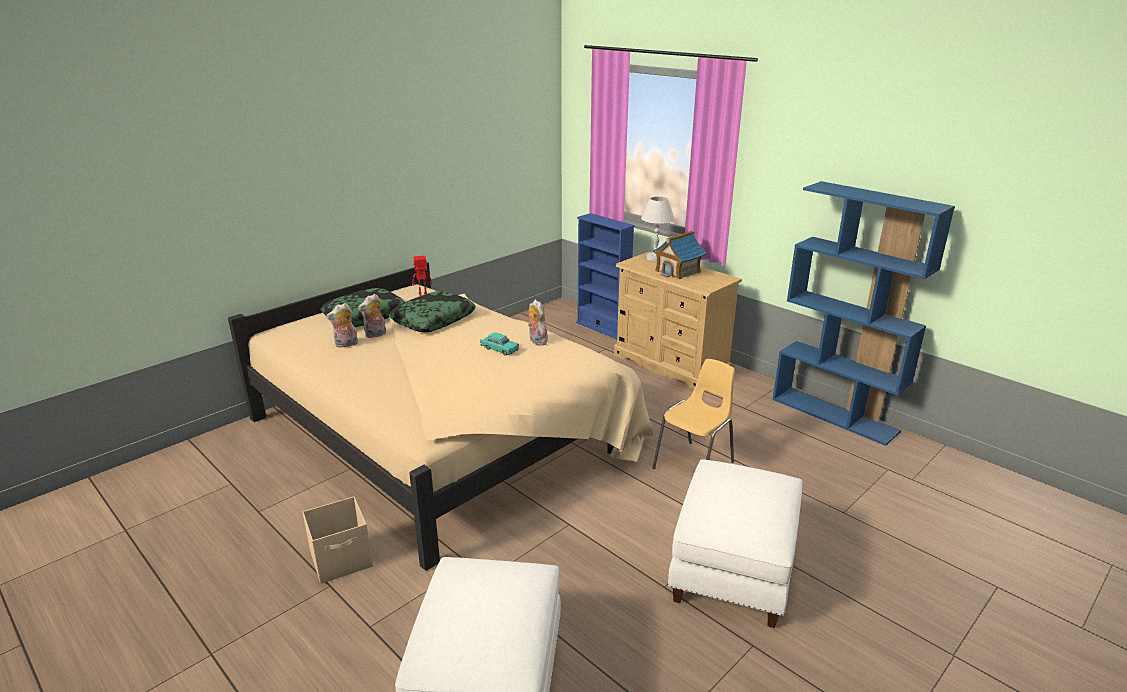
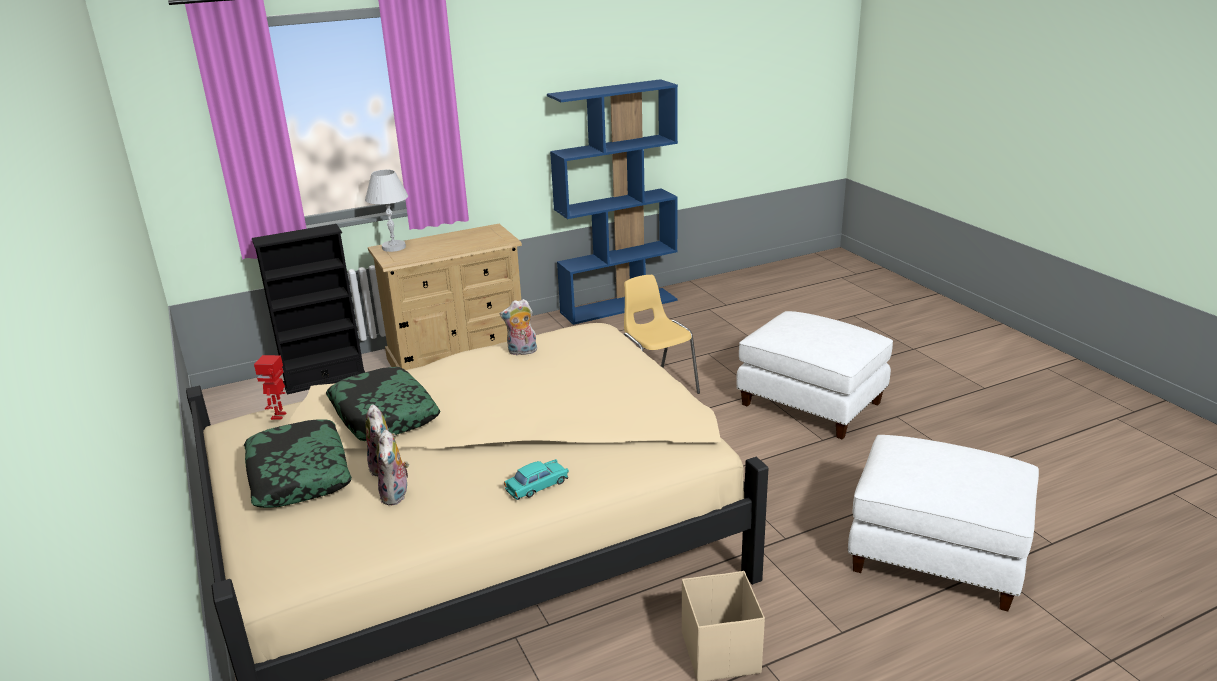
camera: 70 degrees left, 0 degrees up
turquoise toy car [480,333,519,356] -> turquoise toy car moved to [504,459,569,500]
blue bookcase [576,213,635,339] -> black bookcase [252,224,365,395]
toy house [653,231,706,280] -> none

